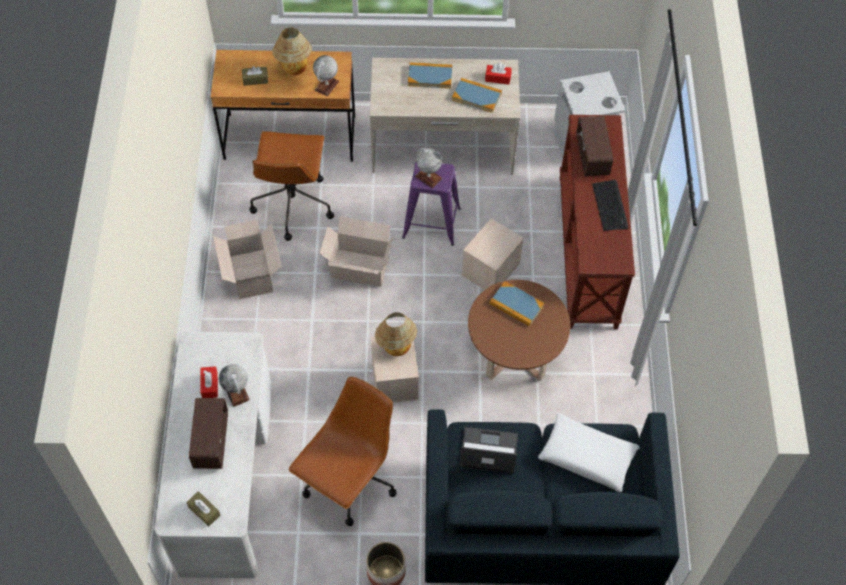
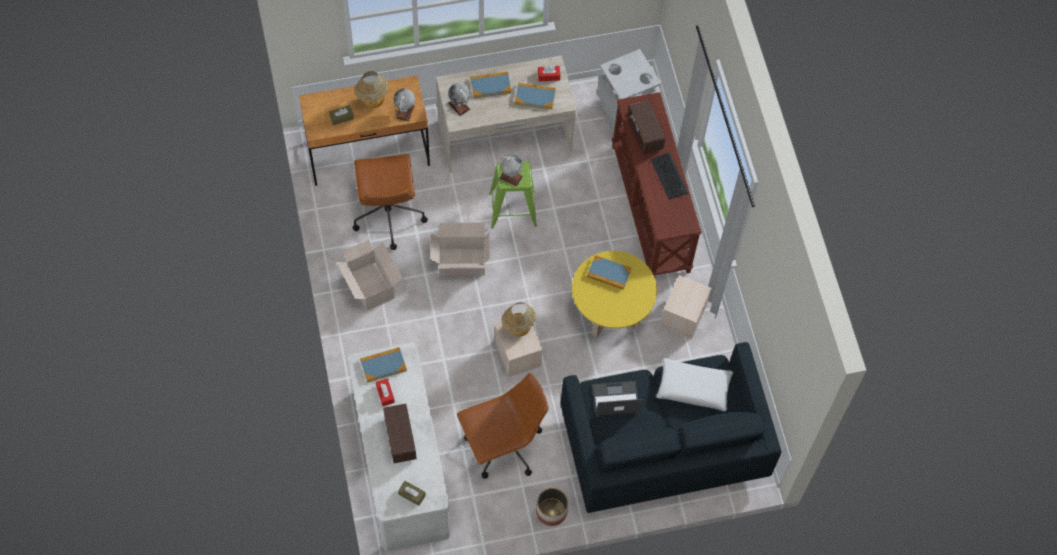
camera: 15 degrees left, 5 degrees up
globe [219,364,250,407] -> globe moved to [448,83,471,116]
brown office chair [289,377,396,526] -> brown office chair turned 45 degrees clockwise [457,373,549,479]
purple stool [402,161,461,246] -> green stool [489,161,537,228]
beige storage box [462,218,524,290] -> beige storage box moved to [660,275,711,340]
brown coffee table [468,280,570,381] -> yellow coffee table [572,251,657,338]
none -> book [360,347,407,383]

